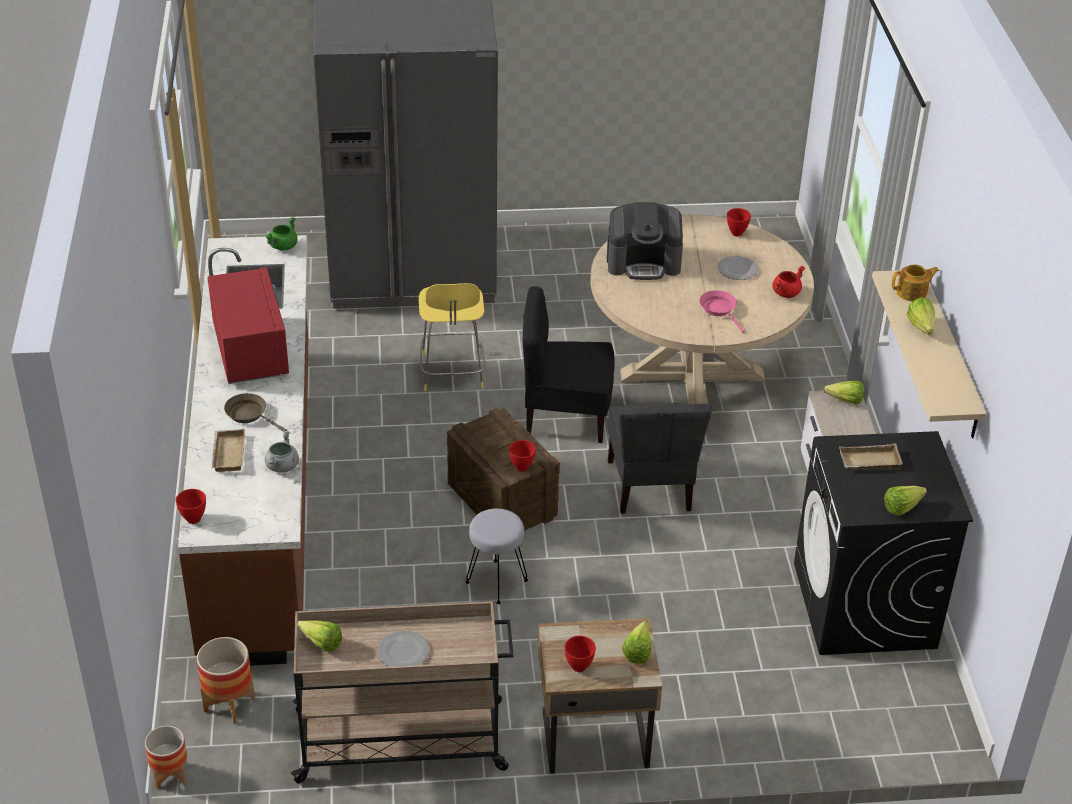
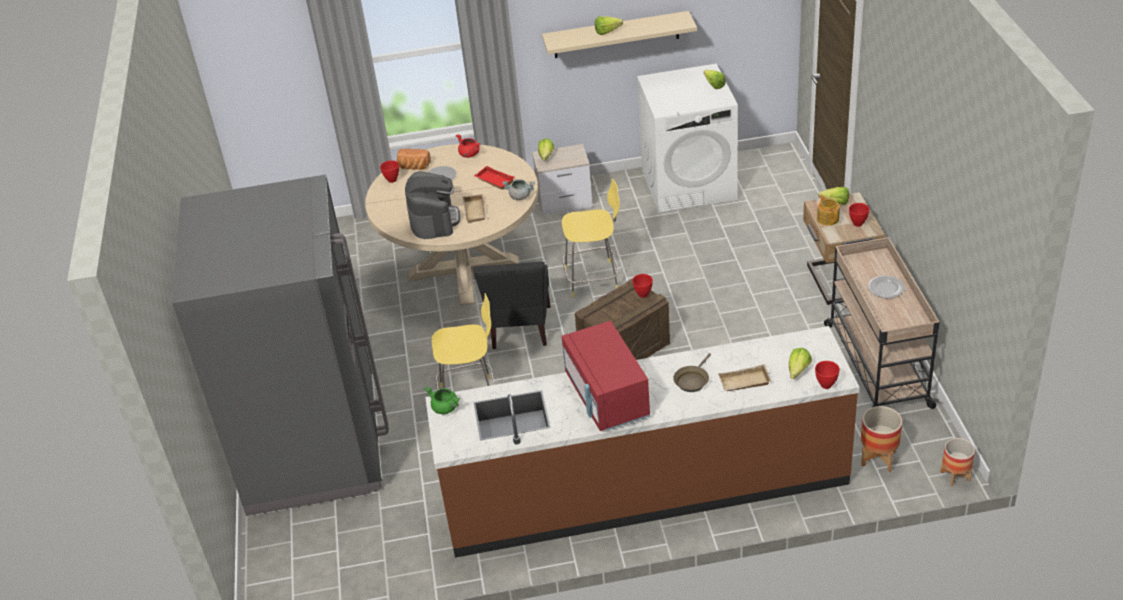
camera: 90 degrees left, 0 degrees up
red microwave [208,267,289,384] -> red microwave turned 90 degrees counterclockwise [562,321,650,431]
grey cooking pot [265,431,299,473] -> grey cooking pot moved to [502,179,535,200]
lettuce [297,620,342,652] -> lettuce moved to [789,348,812,379]
grey stool [465,508,528,604] -> none
grey chair [608,402,712,514] -> yellow stool [562,178,620,297]
pink frying pan [699,290,745,333] -> red tray [474,166,515,190]
black washing machine [794,431,973,655] -> white washing machine [637,64,738,213]
beige tray [839,443,903,469] -> beige tray moved to [463,194,487,223]
teapot [892,265,939,302] -> teapot moved to [817,195,840,226]
none -> bread [397,149,431,170]

